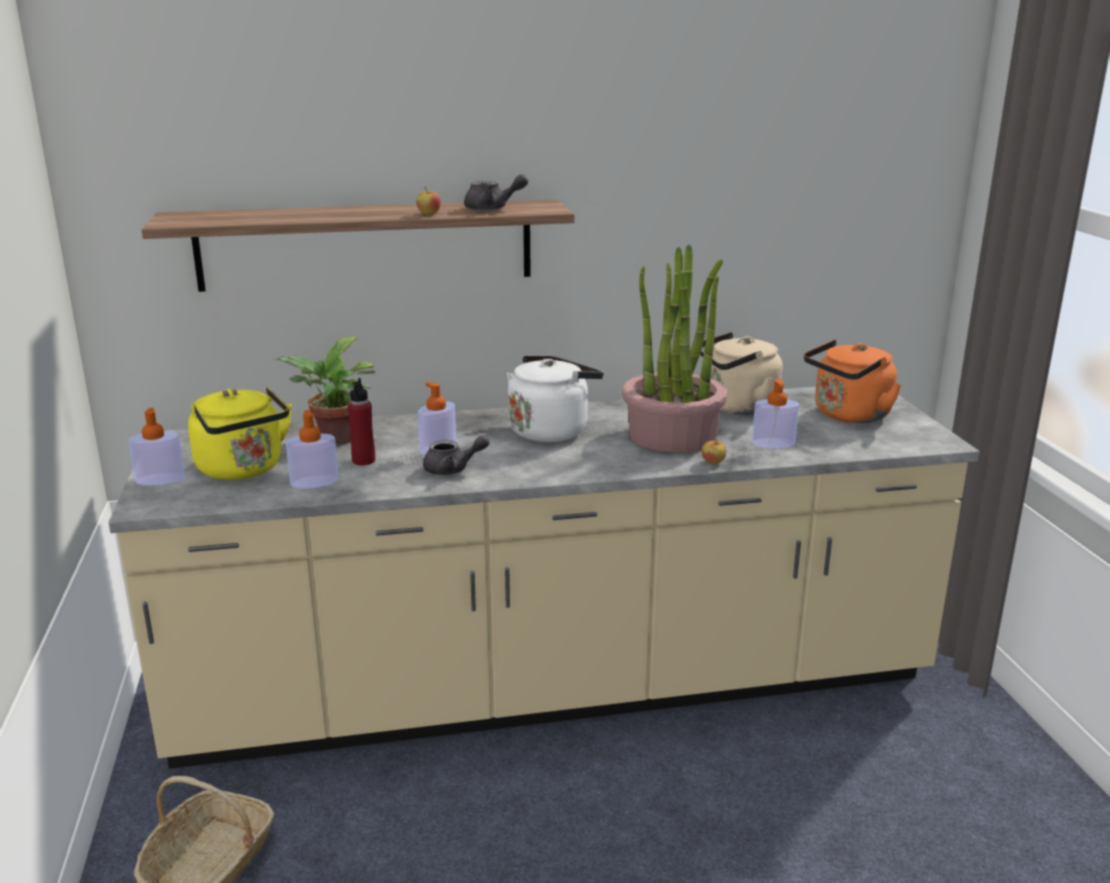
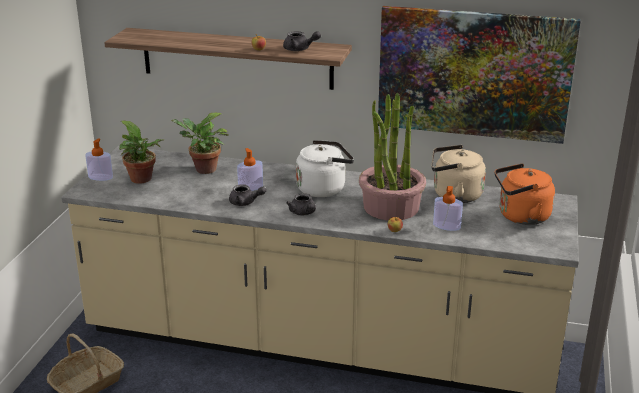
camera: 25 degrees right, 5 degrees up
yellow kettle [188,387,292,480] -> potted plant [119,120,165,184]
soap dispenser [286,410,338,489] -> none
red bottle [348,378,375,466] -> none
none -> grey teapot [286,193,316,215]
none -> picture [378,6,581,144]

